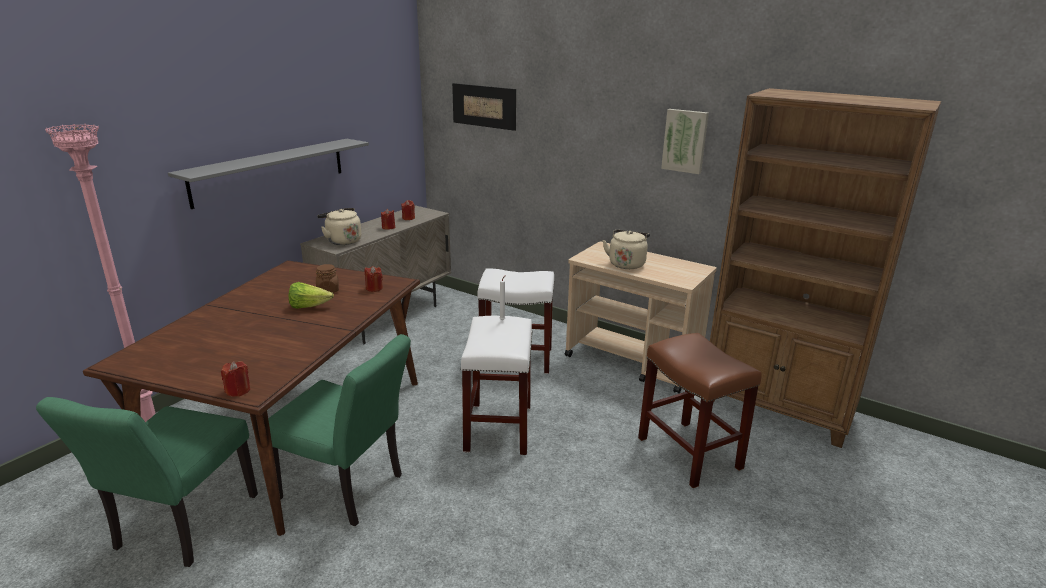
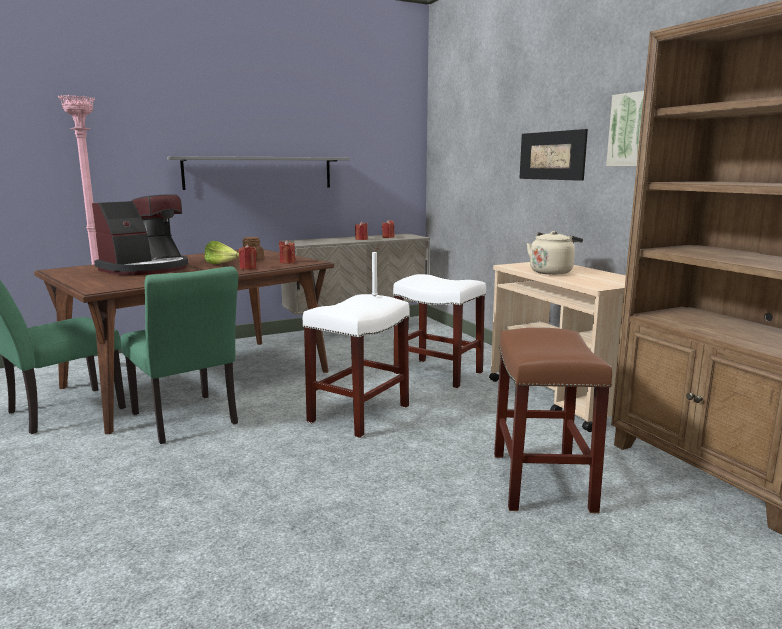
camera: 30 degrees right, 10 degrees down
red candle [221,361,250,397] -> red candle moved to [239,244,257,270]
beige kettle [317,208,361,245] -> none
picture [452,83,516,131] -> picture moved to [519,129,588,181]
none -> coffee machine [92,194,188,275]

